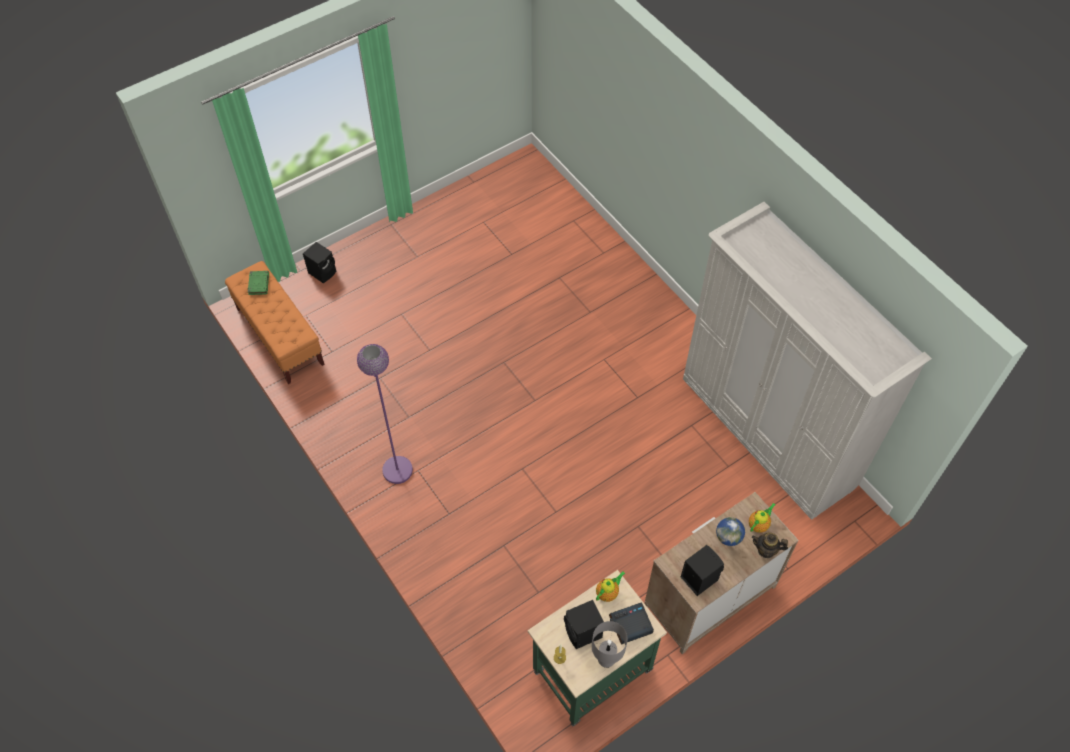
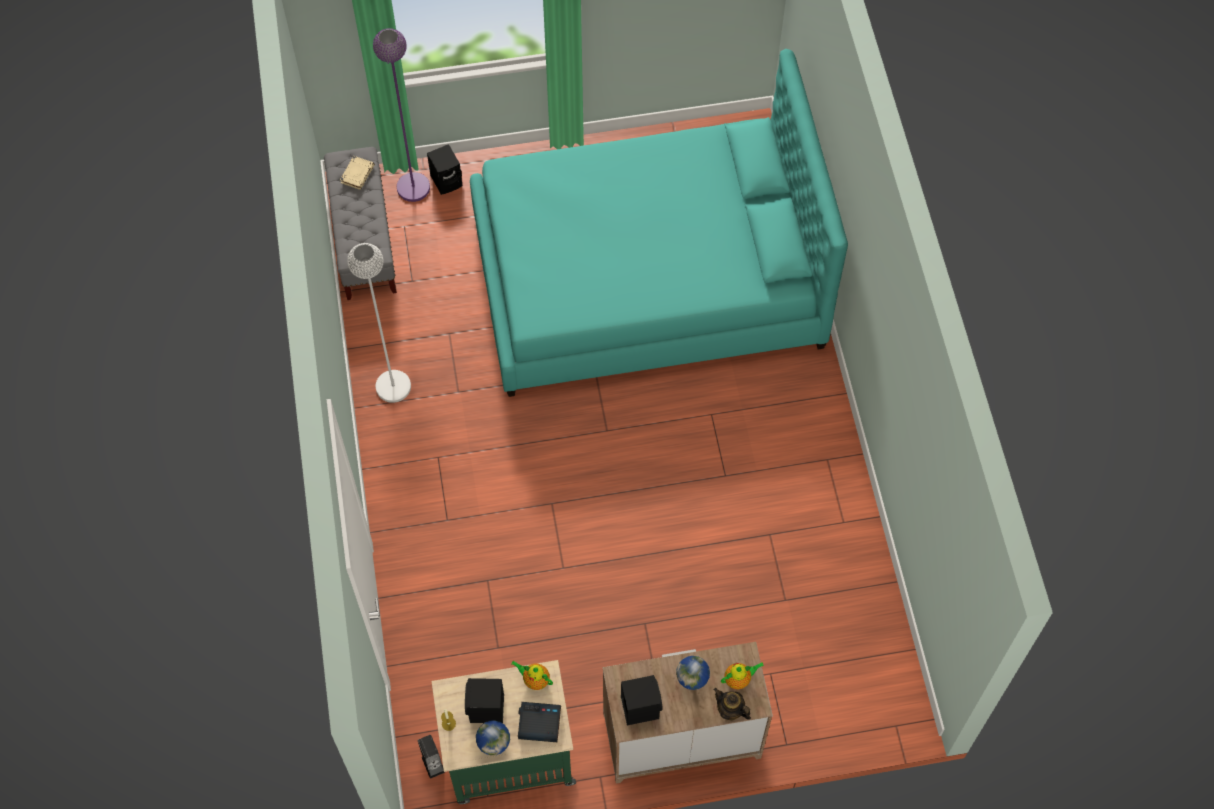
camera: 25 degrees right, 5 degrees up
orange bench [225,261,325,384] -> grey bench [324,147,397,300]
green book [248,271,269,295] -> beige book [340,156,375,190]
purple floor lamp [357,344,413,484] -> purple floor lamp moved to [373,28,430,202]
grey table lamp [592,621,627,668] -> globe [476,720,510,755]
teapot [596,571,625,602] -> teapot turned 135 degrees counterclockwise [511,661,553,690]
white wardrobe [683,202,932,520] -> none
none -> white floor lamp [347,243,411,403]
none -> speaker [418,735,445,779]
none -> turquoise bed [470,49,848,397]

